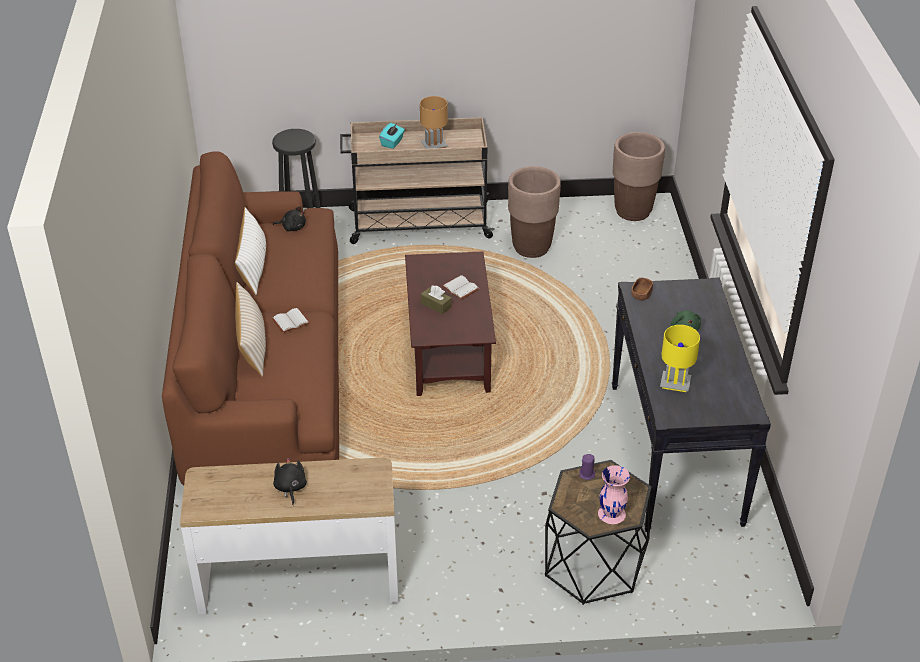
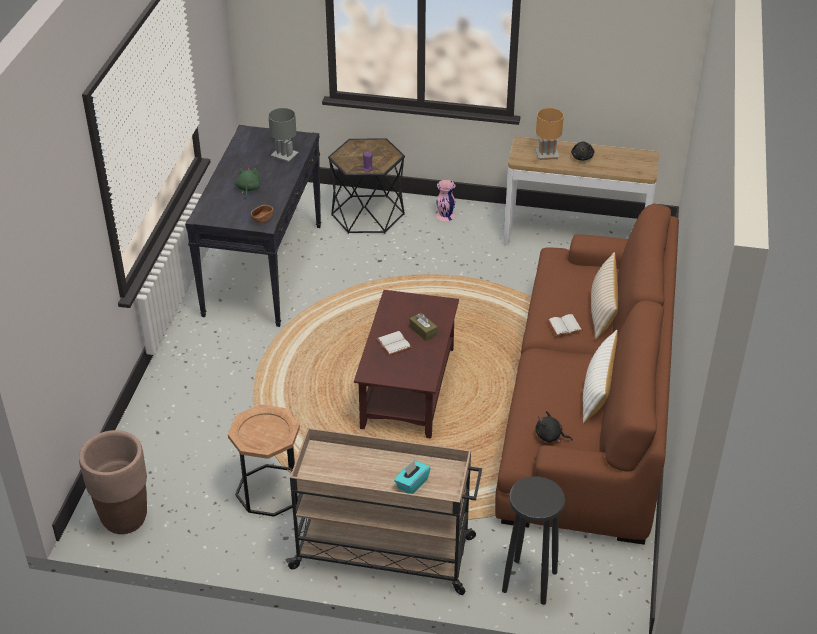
camera: 165 degrees left, 0 degrees up
brown table lamp [420,96,448,149] -> brown table lamp moved to [535,108,564,160]
brown planter [508,166,561,258] -> brown side table [228,404,300,517]
pink vase [598,465,630,524] -> pink vase moved to [436,180,455,221]
yellow table lamp [660,325,700,392] -> grey table lamp [268,108,299,162]

